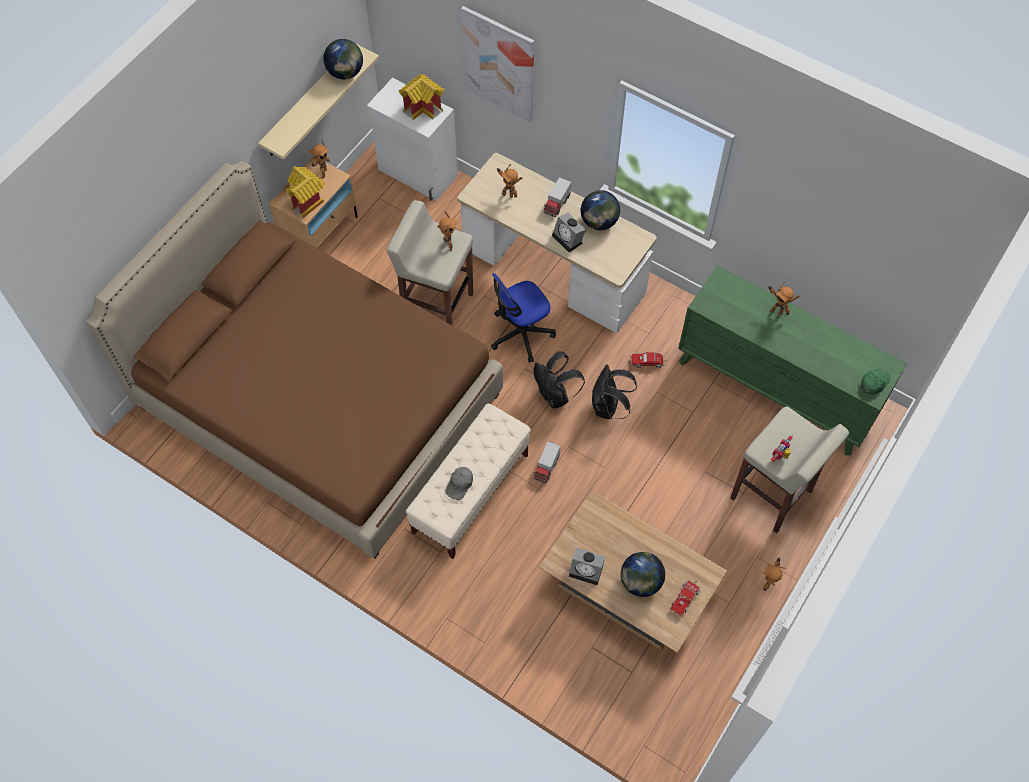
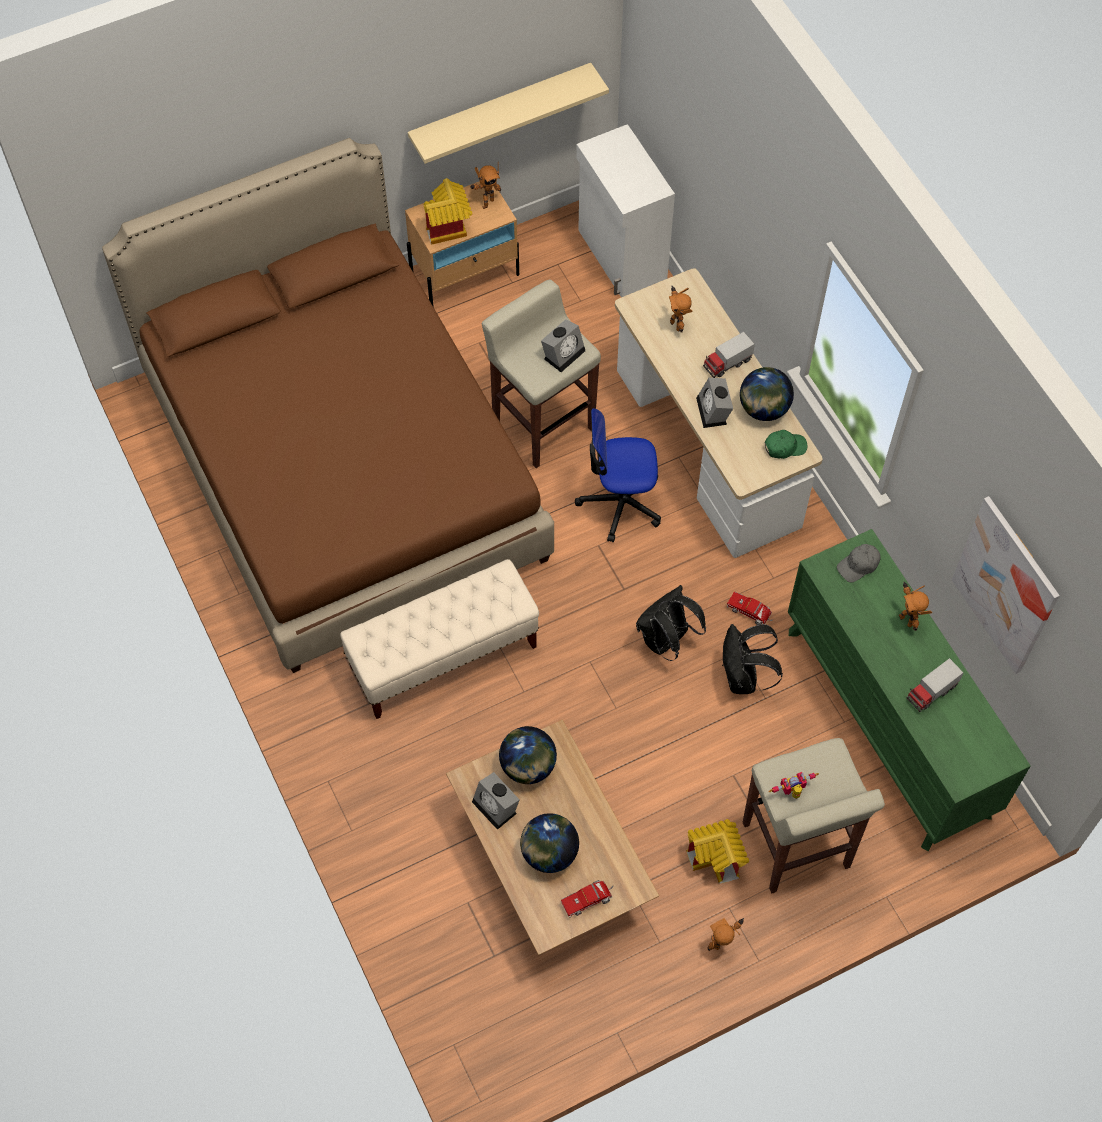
camera: 30 degrees right, 0 degrees up
globe [323,39,363,80] -> globe moved to [499,726,557,784]
toy house [399,74,444,120] -> toy house moved to [686,819,749,884]
toy robot [437,211,457,251] -> alarm clock [541,319,585,372]
grey cap [446,467,473,500] -> grey cap moved to [837,544,881,582]
picture [461,6,534,122] -> picture moved to [952,496,1060,674]
black backpack [533,351,585,409] -> black backpack moved to [722,624,783,694]
toy truck [534,441,561,484] -> toy truck moved to [906,658,964,712]
green cap [861,369,890,395] -> green cap moved to [765,430,807,459]

